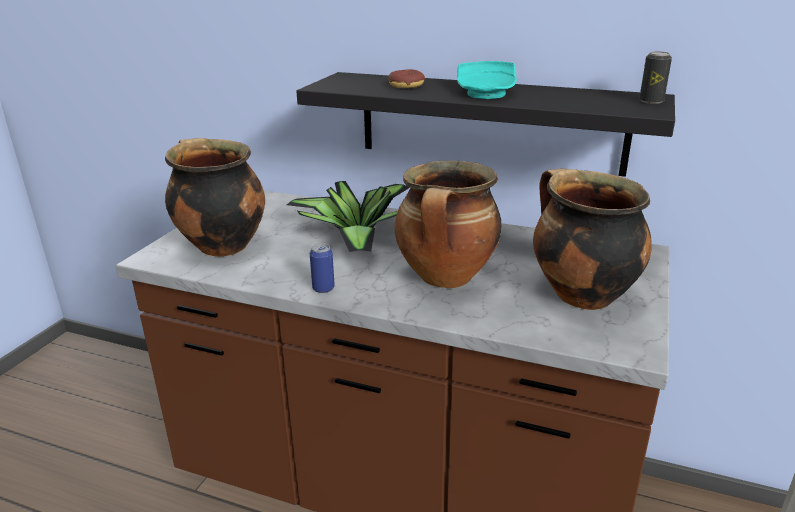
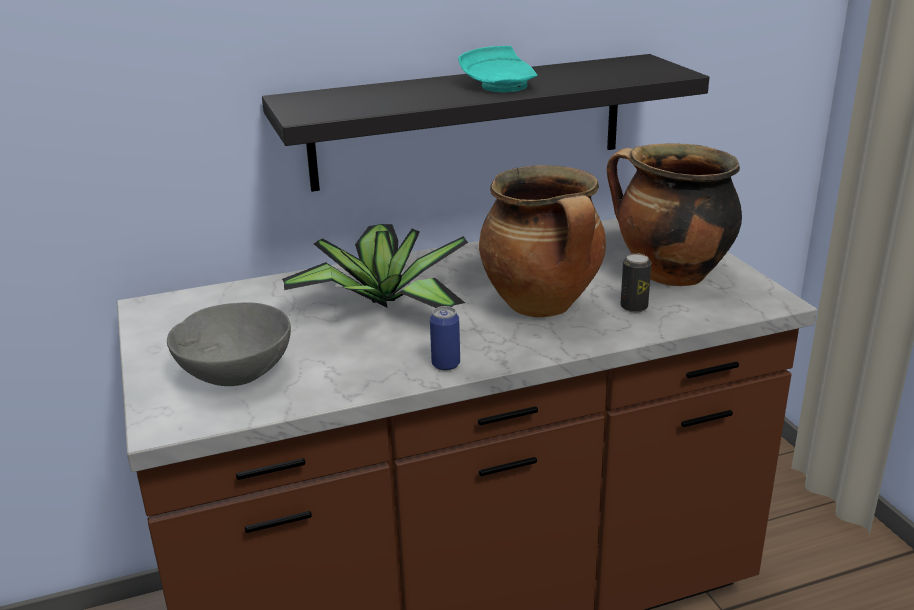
camera: 40 degrees left, 0 degrees up
cooking pot [165,138,265,257] -> grey bowl [167,302,291,386]
donut [388,69,425,88] -> none
can [639,51,672,104] -> can moved to [620,253,651,312]

